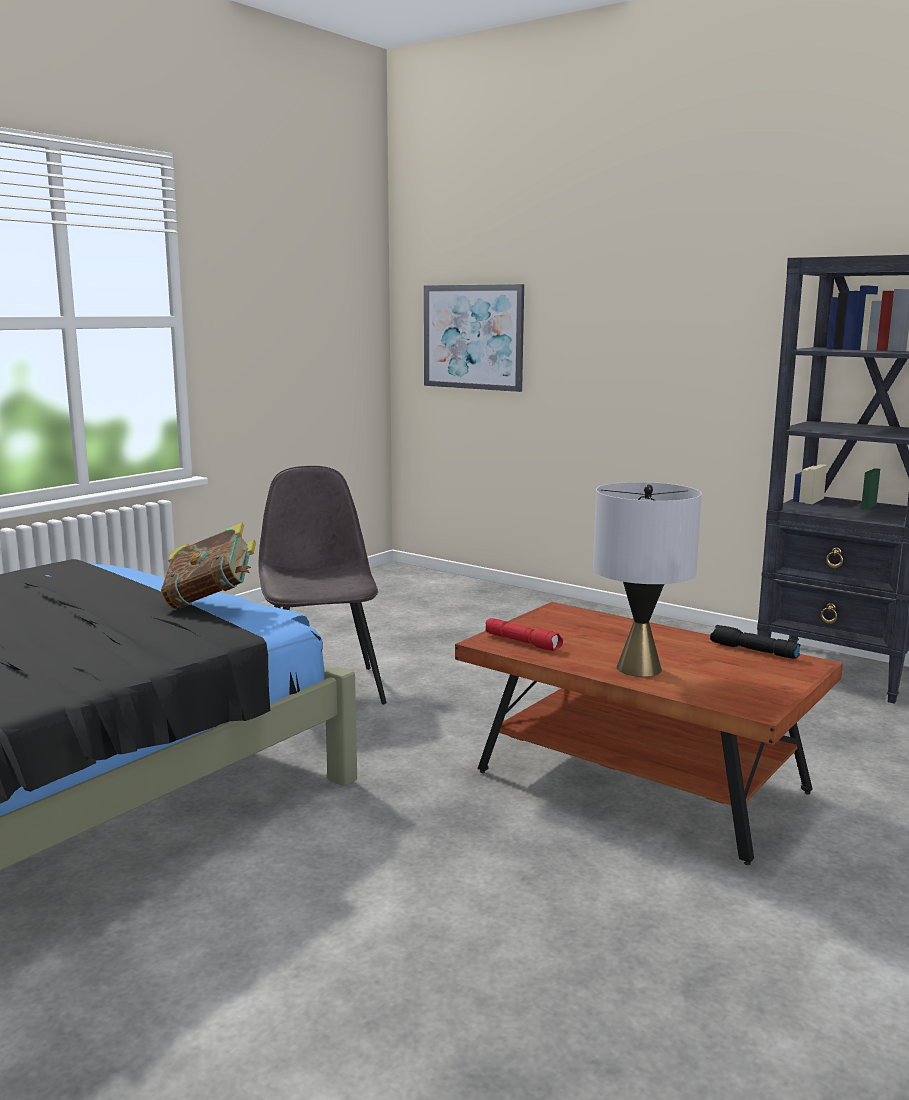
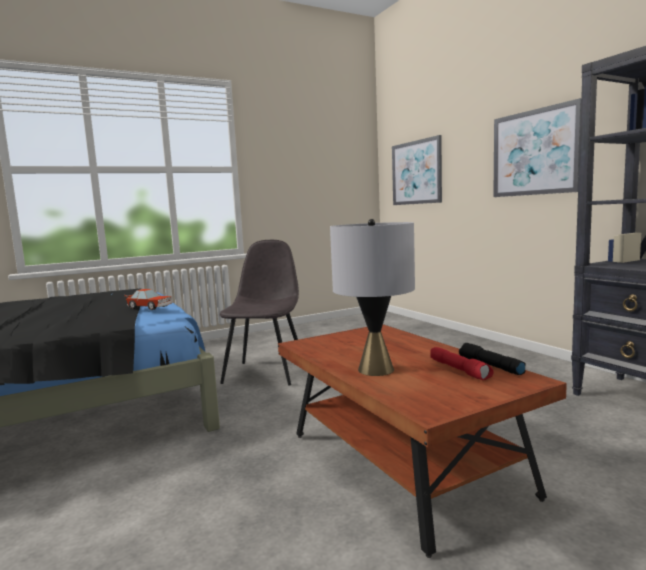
camera: 25 degrees right, 5 degrees down
book [161,522,256,609] -> toy car [125,289,172,310]
red flashlight [485,618,563,651] -> red flashlight moved to [431,347,494,380]
none -> picture [493,98,581,197]

